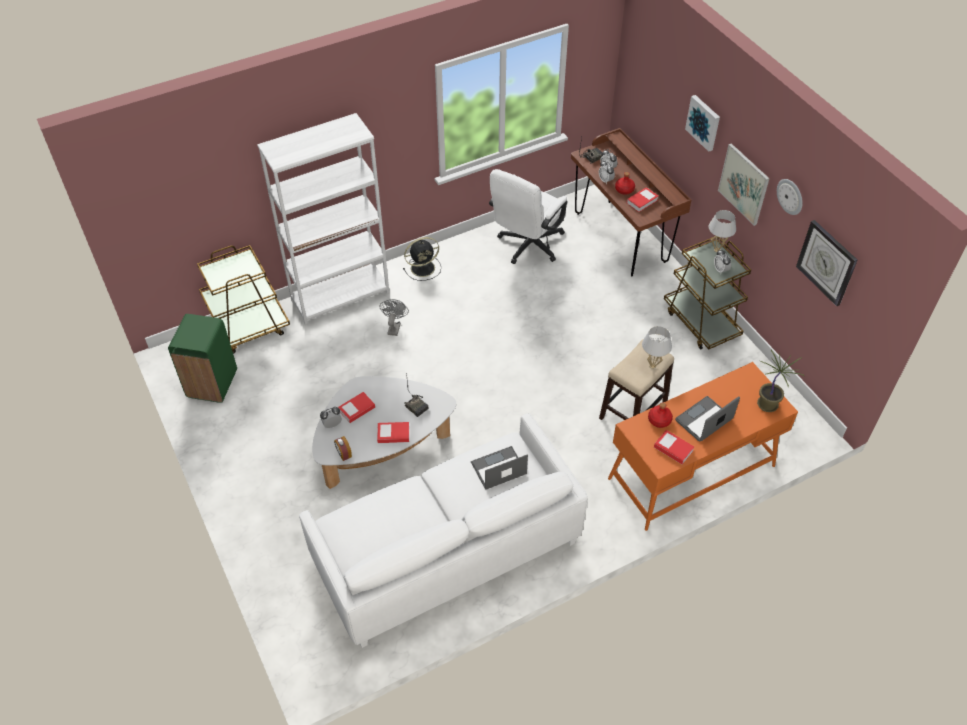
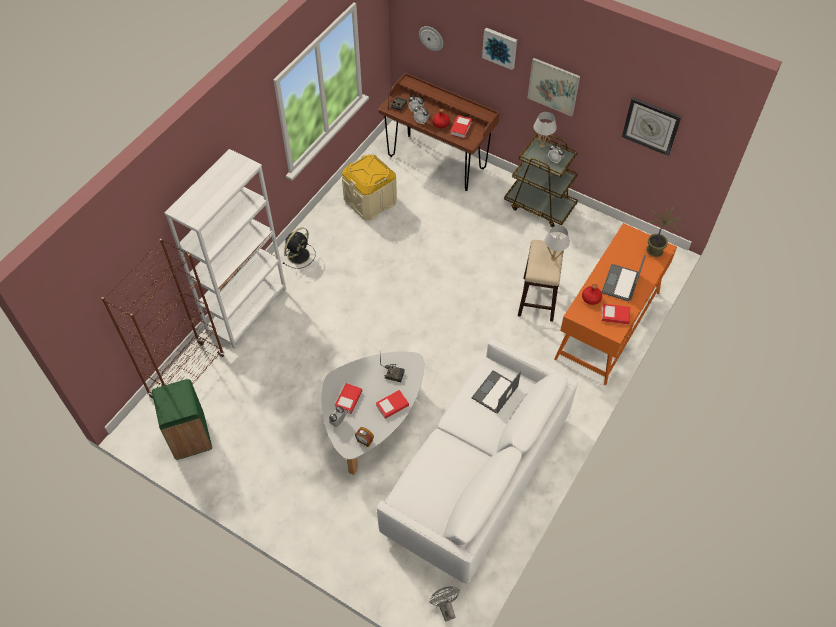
camera: 30 degrees left, 5 degrees up
brown cart [197,245,290,354] -> brown bookcase [101,238,224,399]
grey fan [379,299,409,336] -> grey fan moved to [429,586,460,622]
white office chair [489,169,567,264] -> beige storage box [342,155,397,220]
wall clock [777,179,803,215] -> wall clock moved to [419,26,443,51]

